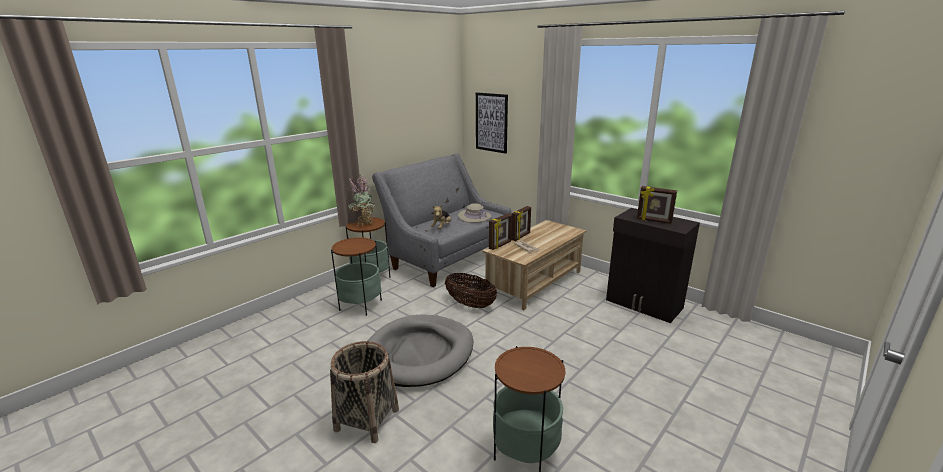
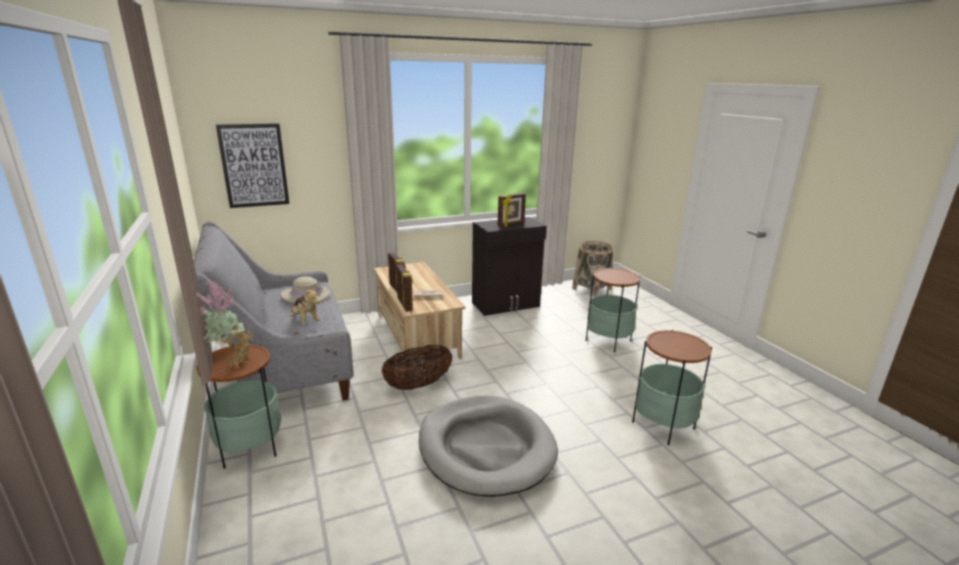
camera: 65 degrees left, 0 degrees up
basket [330,341,399,443] -> basket moved to [572,241,613,297]
side table [331,237,382,316] -> side table moved to [586,267,641,353]

